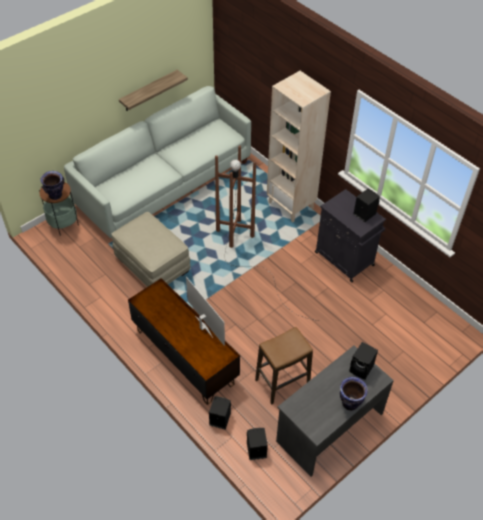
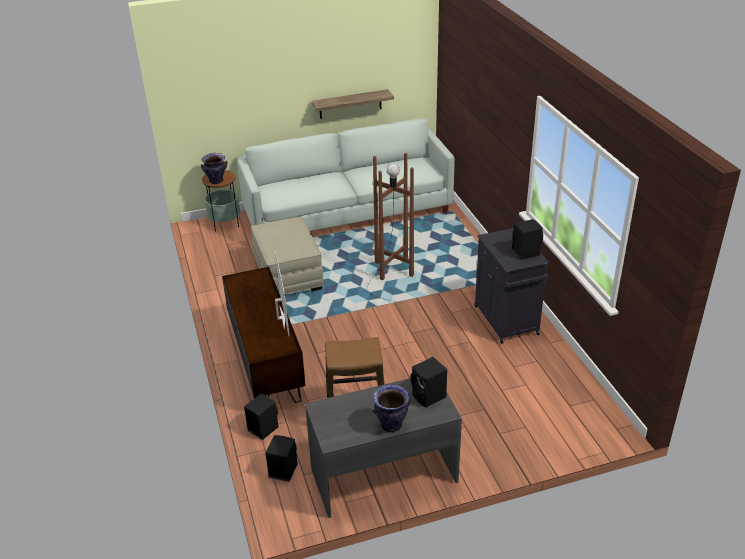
camera: 25 degrees right, 15 degrees down
beige bookcase [267,71,331,222] -> none

